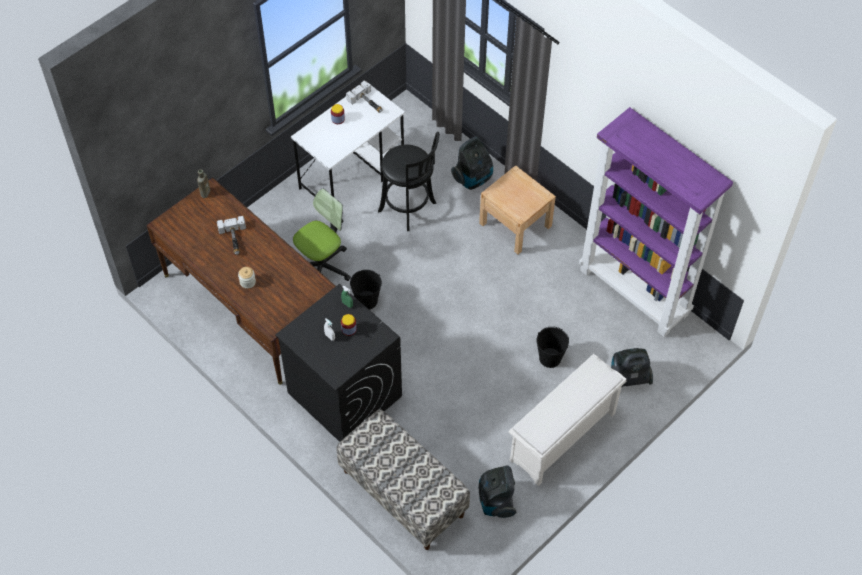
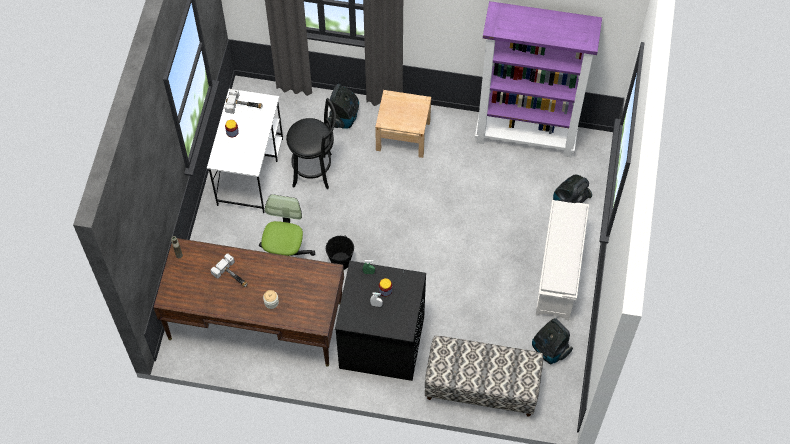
camera: 35 degrees left, 5 degrees up
black bucket [537,326,569,368] -> none

